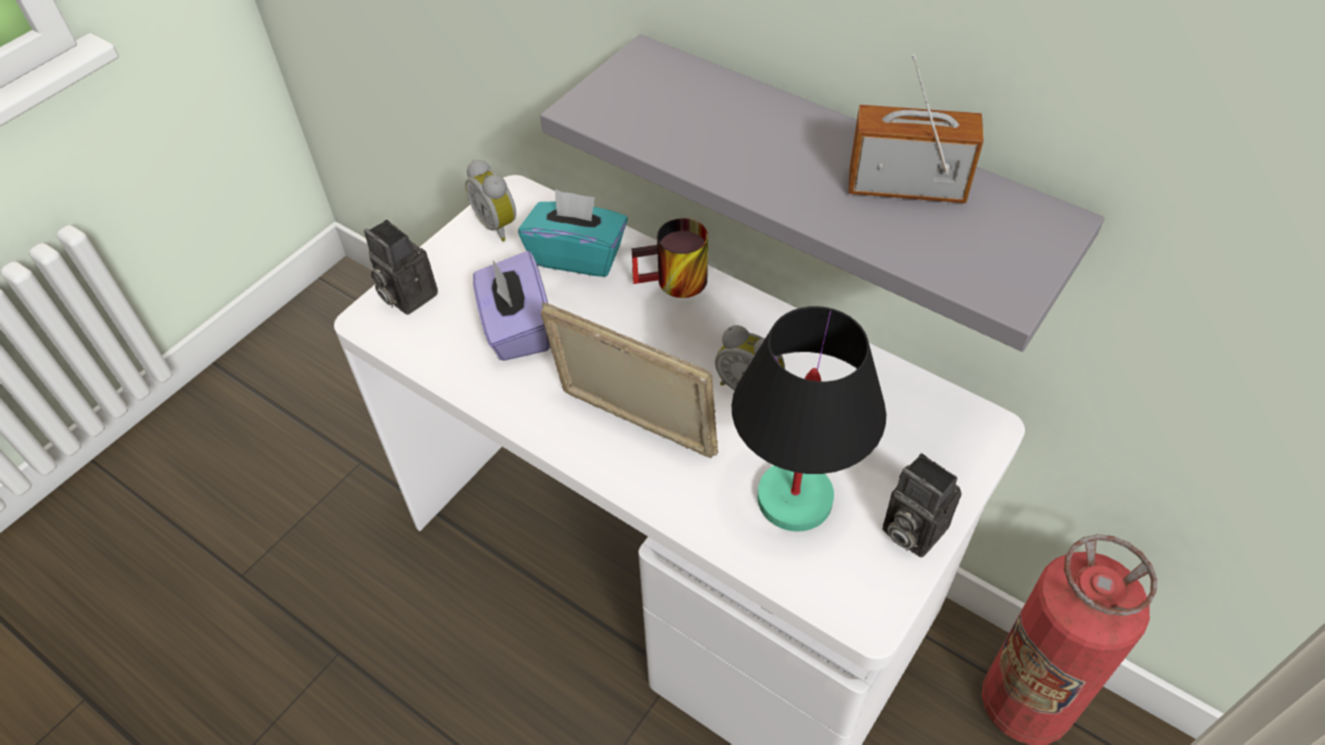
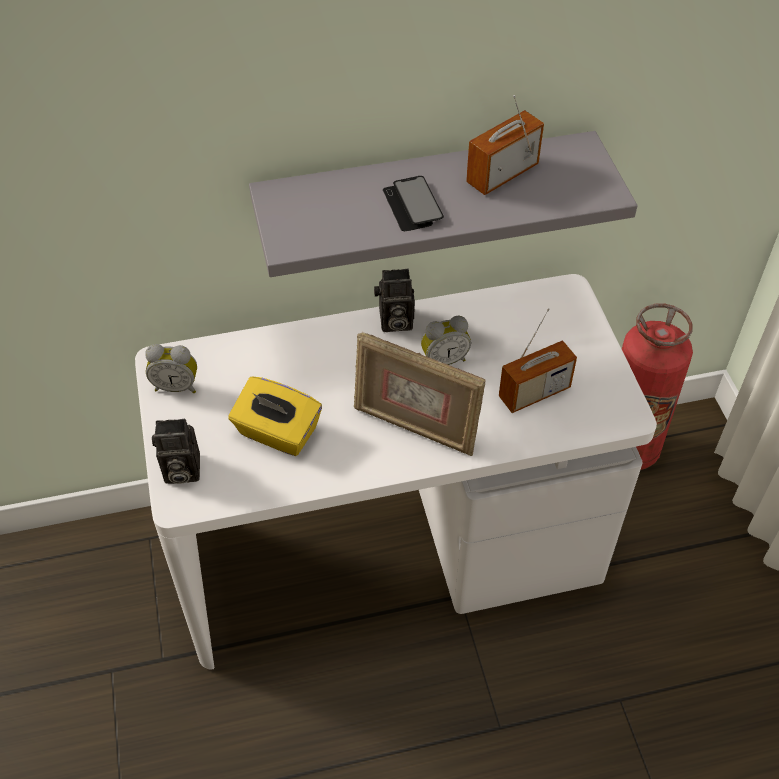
camera: 50 degrees left, 0 degrees up
purple tissue box [473,251,550,361] -> yellow tissue box [228,376,322,456]
turquoise tissue box [518,189,628,277] -> none
picture frame [541,302,718,458] -> picture frame turned 135 degrees counterclockwise [354,332,485,456]
mug [632,218,708,298] -> none
black table lamp [732,306,886,532] -> radio [499,308,577,413]
camera [882,453,962,558] -> camera moved to [374,269,415,332]
none -> phone [383,176,444,231]

